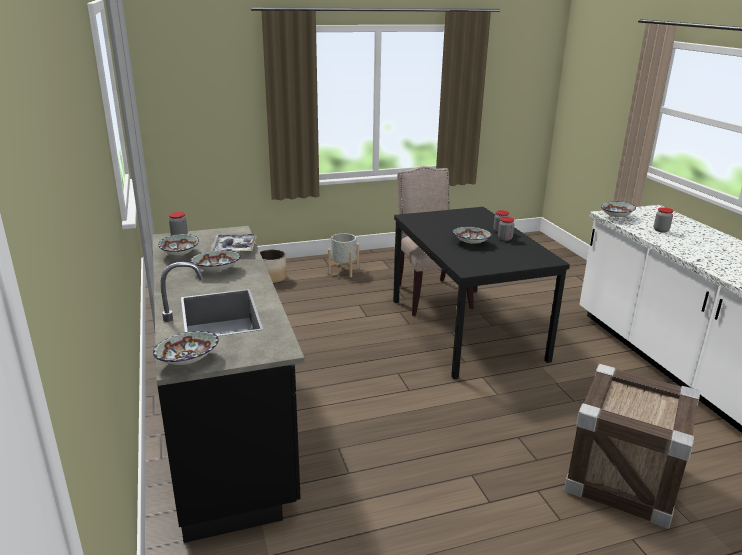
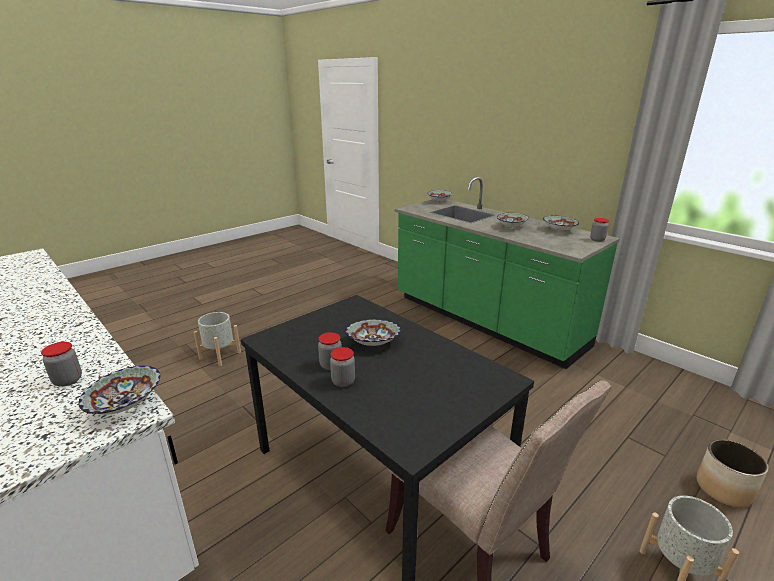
camera: 155 degrees right, 0 degrees up
black counter [152,226,305,543] -> green counter [395,177,620,369]
tray [210,234,257,252] -> none
crate [564,364,700,529] -> grey planter [194,312,241,366]

